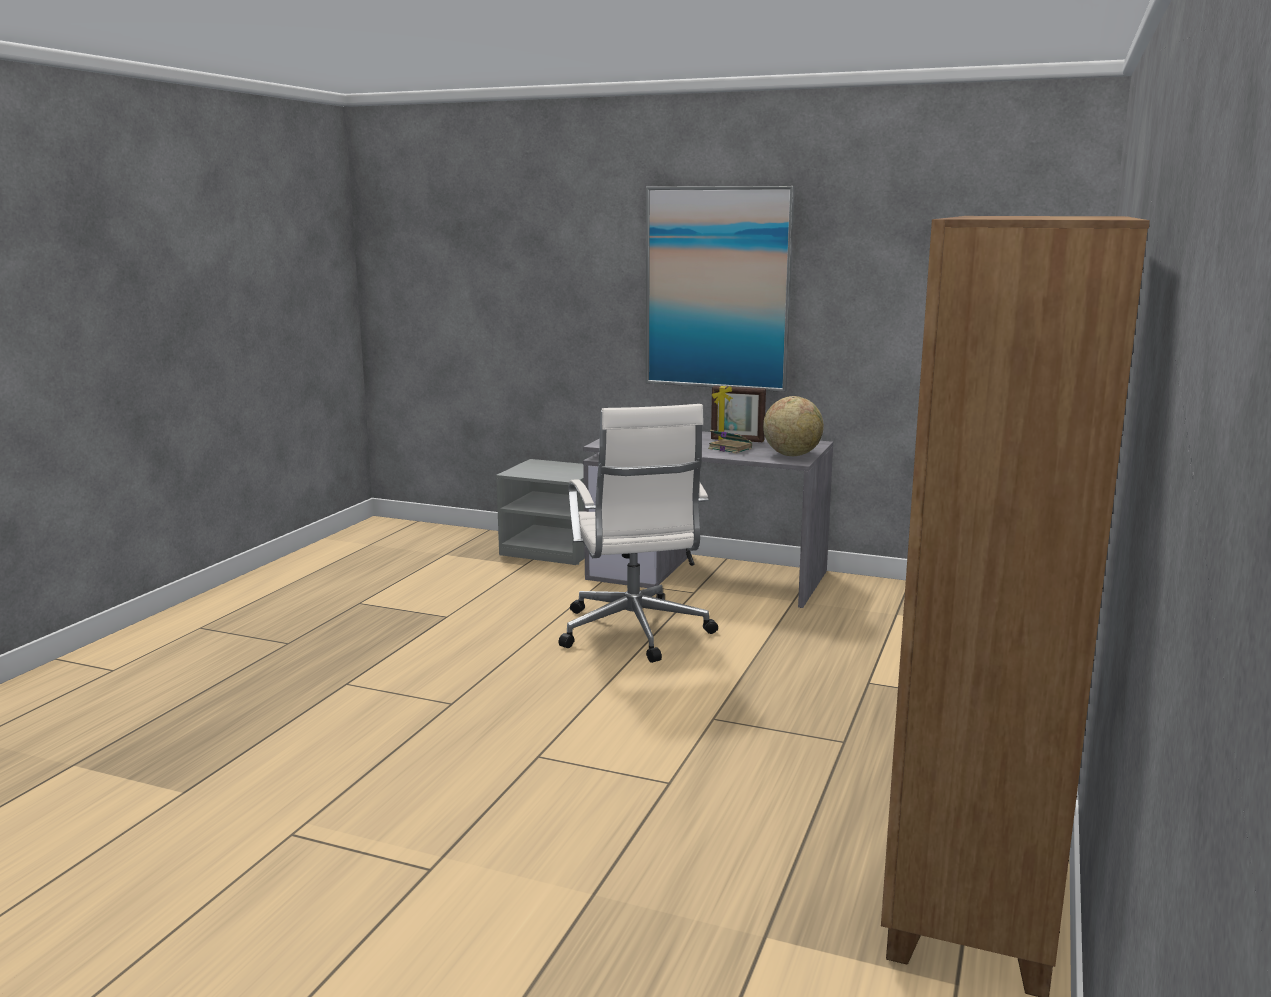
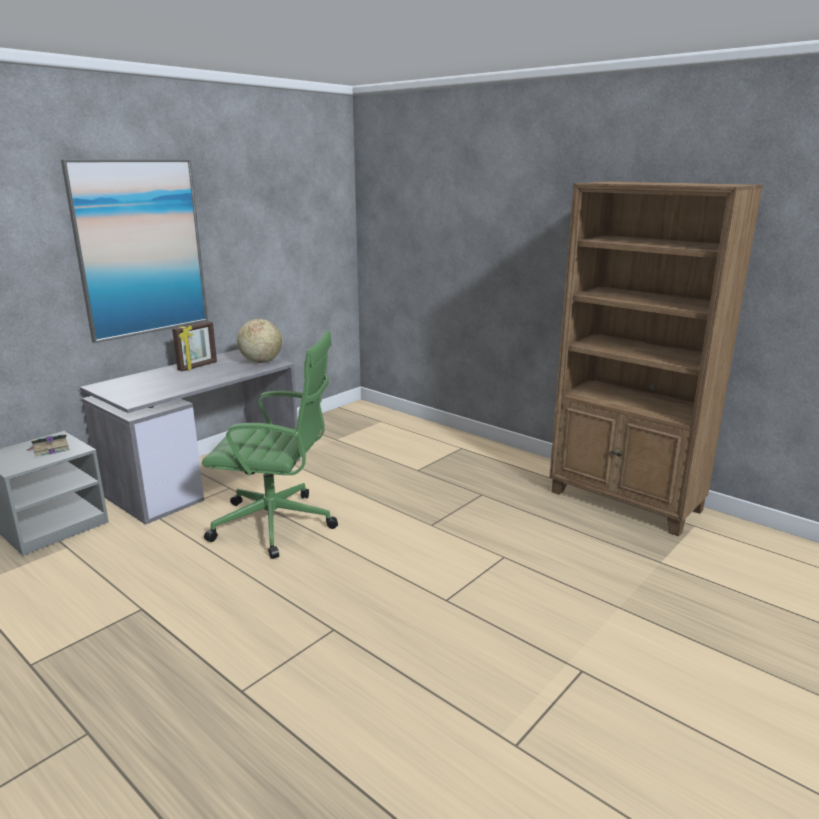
camera: 70 degrees left, 5 degrees up
white office chair [559,404,718,663] -> green office chair [202,330,338,559]
book [708,430,752,454] -> book moved to [26,434,70,457]

